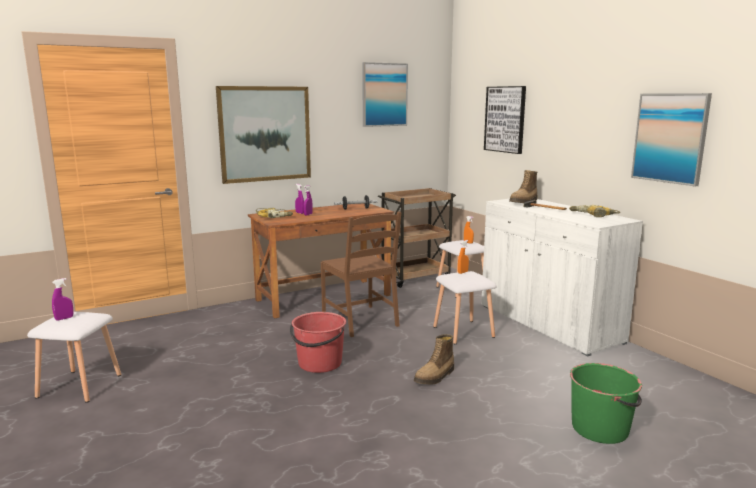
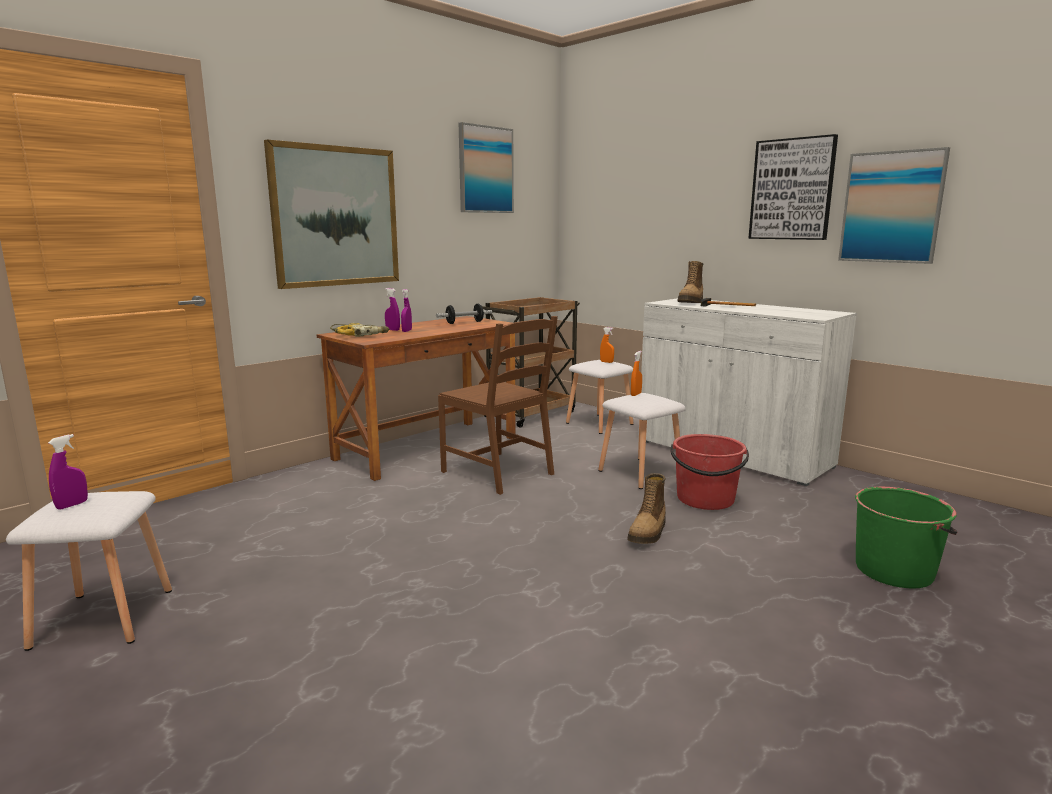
camera: 15 degrees left, 0 degrees up
red bucket [290,312,346,373] -> red bucket moved to [670,434,749,510]
picture [484,86,526,154] -> picture moved to [748,134,838,240]
power drill [569,205,620,217] -> none

